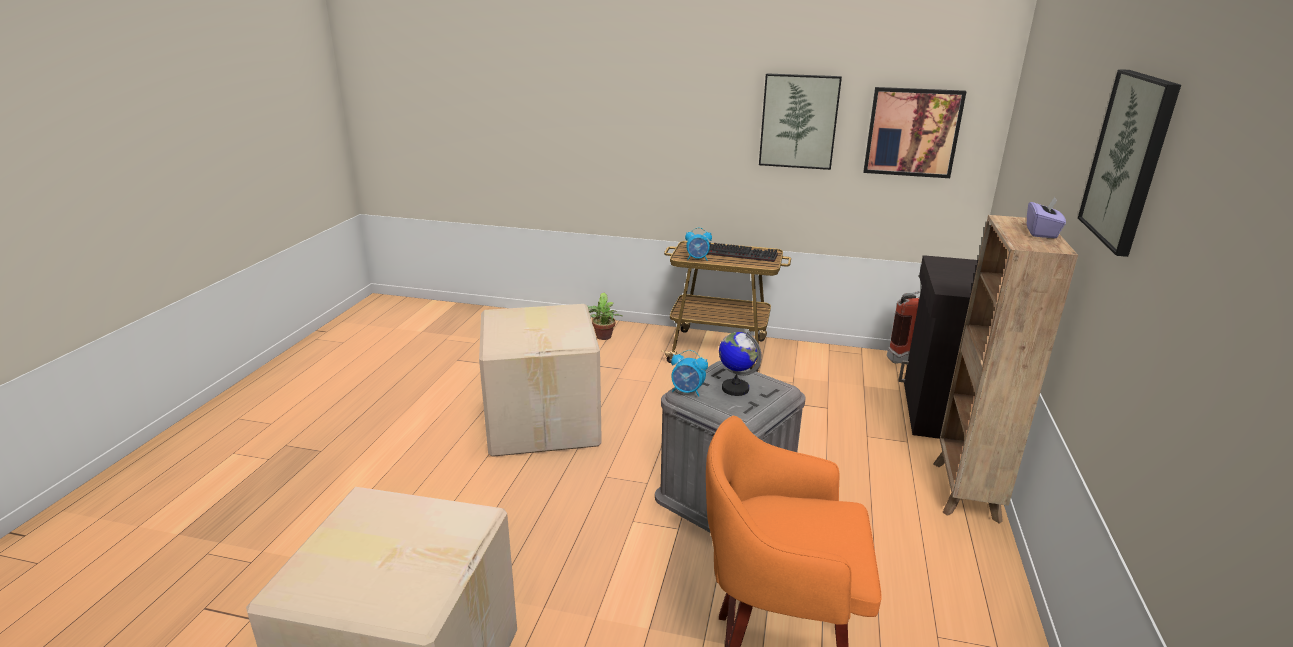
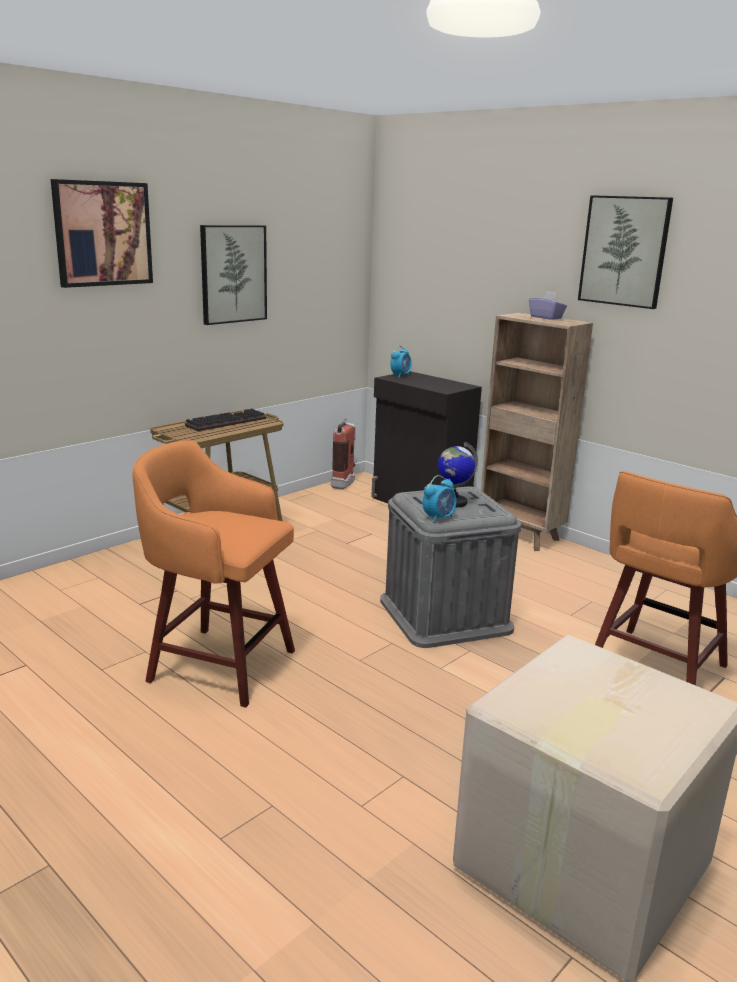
camera: 60 degrees left, 5 degrees down
cardboard box [479,304,602,457] -> orange stool [132,440,295,708]
potted plant [588,293,622,340] -> none
alarm clock [685,227,712,261] -> alarm clock moved to [390,345,412,378]
picture [863,87,967,178] -> picture moved to [51,179,153,288]

